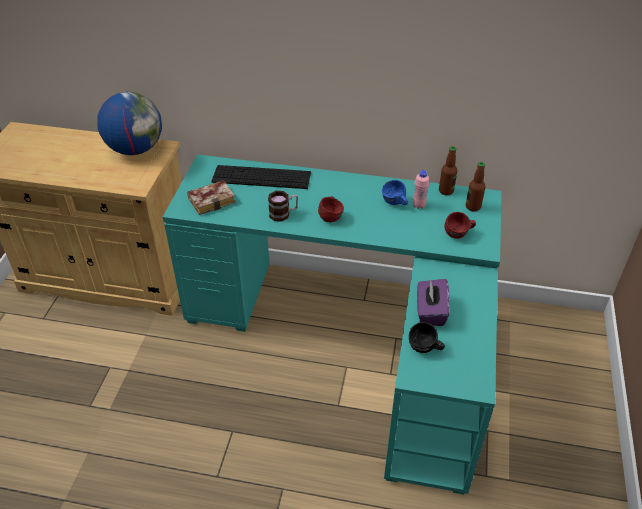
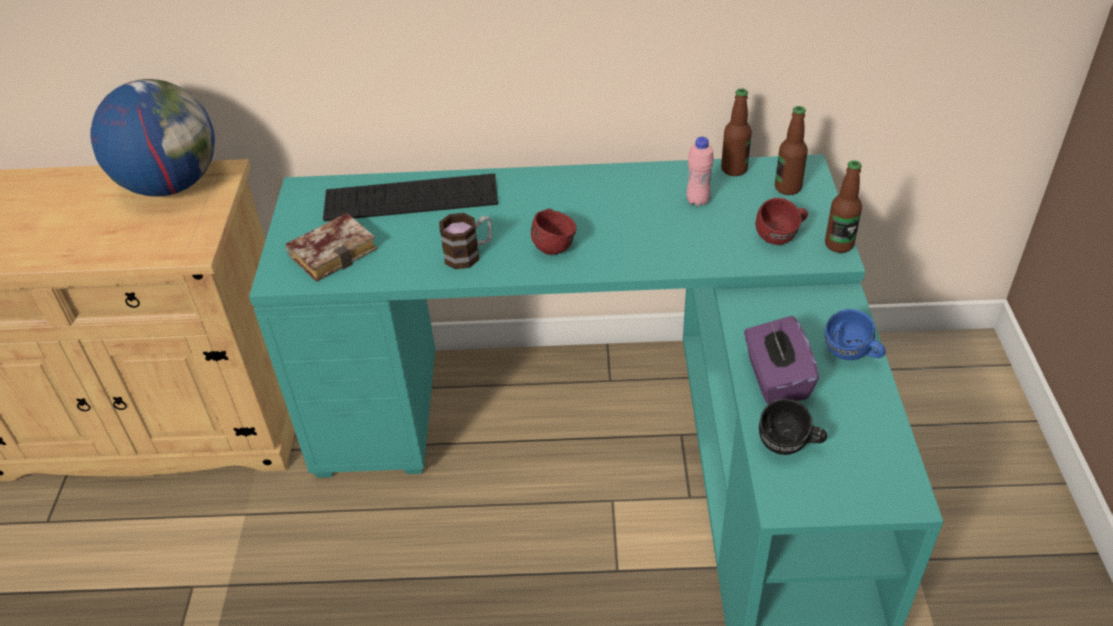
camera: 10 degrees left, 0 degrees up
blue mug [382,180,408,205] -> blue mug moved to [825,309,886,360]
none -> bottle [825,160,862,253]

